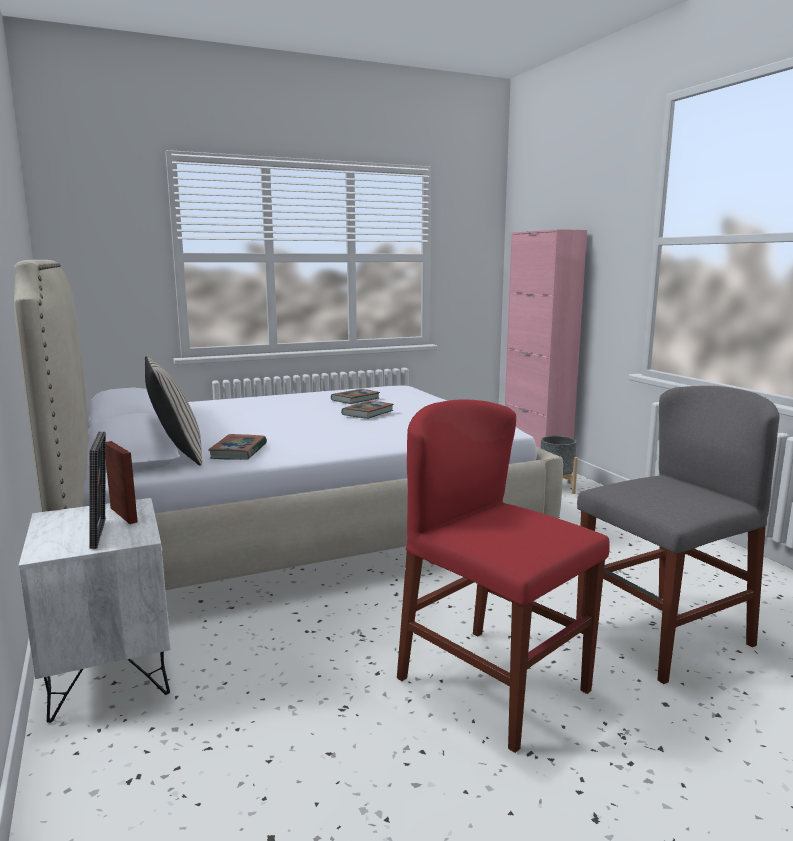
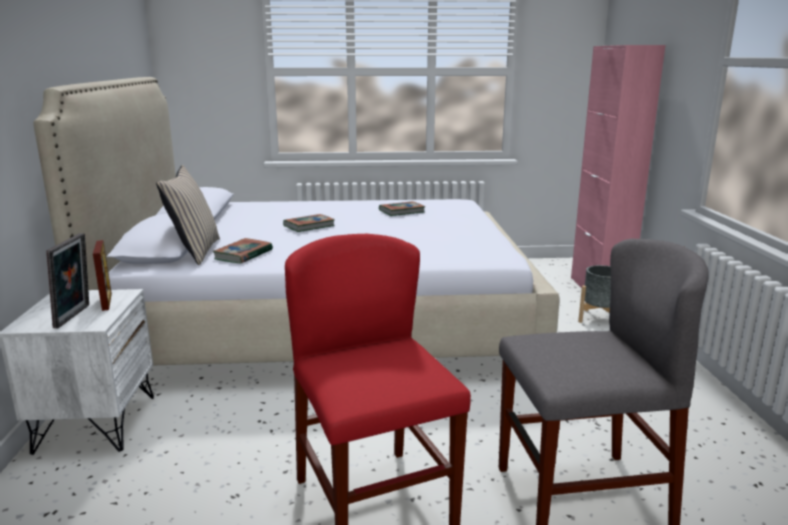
camera: 20 degrees right, 5 degrees up
book [341,401,394,419] -> book moved to [283,214,335,232]

